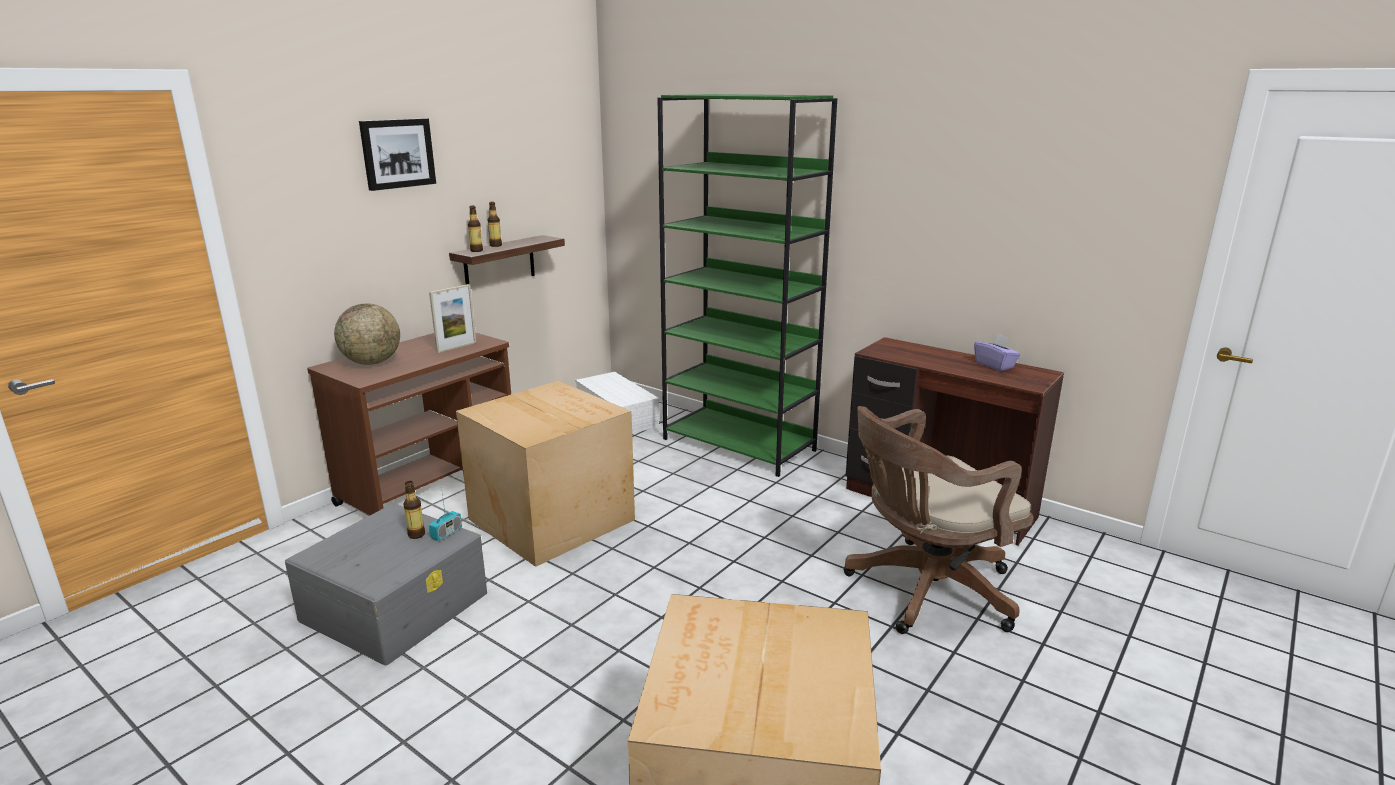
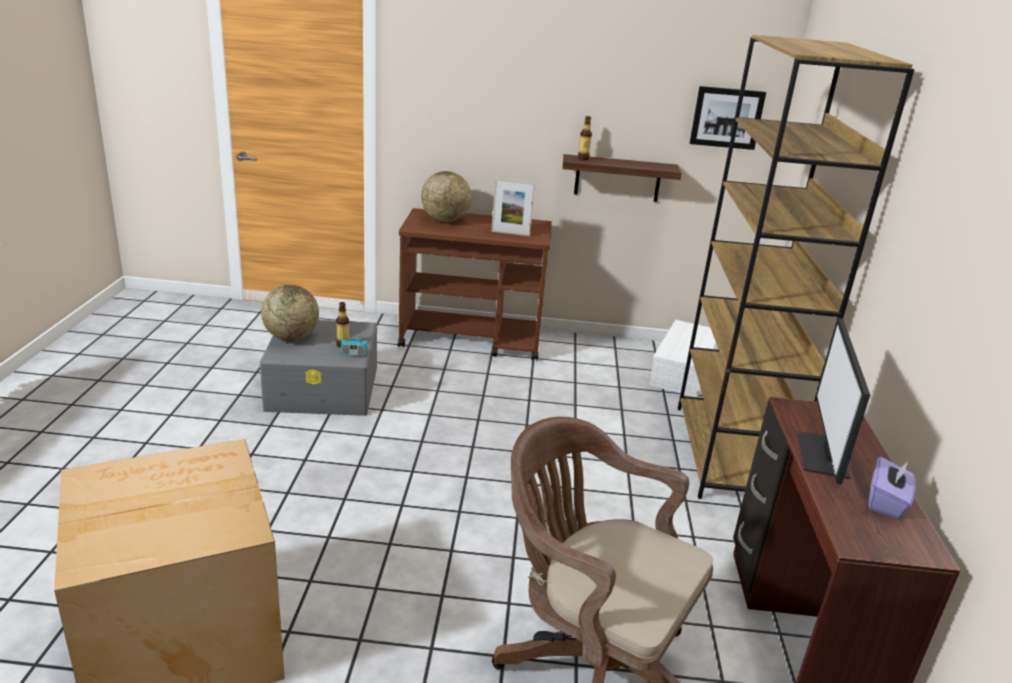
camera: 55 degrees right, 5 degrees up
picture [359,118,436,191] -> picture moved to [690,86,766,150]
cardboard box [456,380,635,567] -> none
bottle [487,202,502,247] -> none
green bookcase [657,94,837,477] -> brown bookcase [678,35,915,499]
none -> globe [261,285,319,341]
none -> monitor [797,318,870,485]

